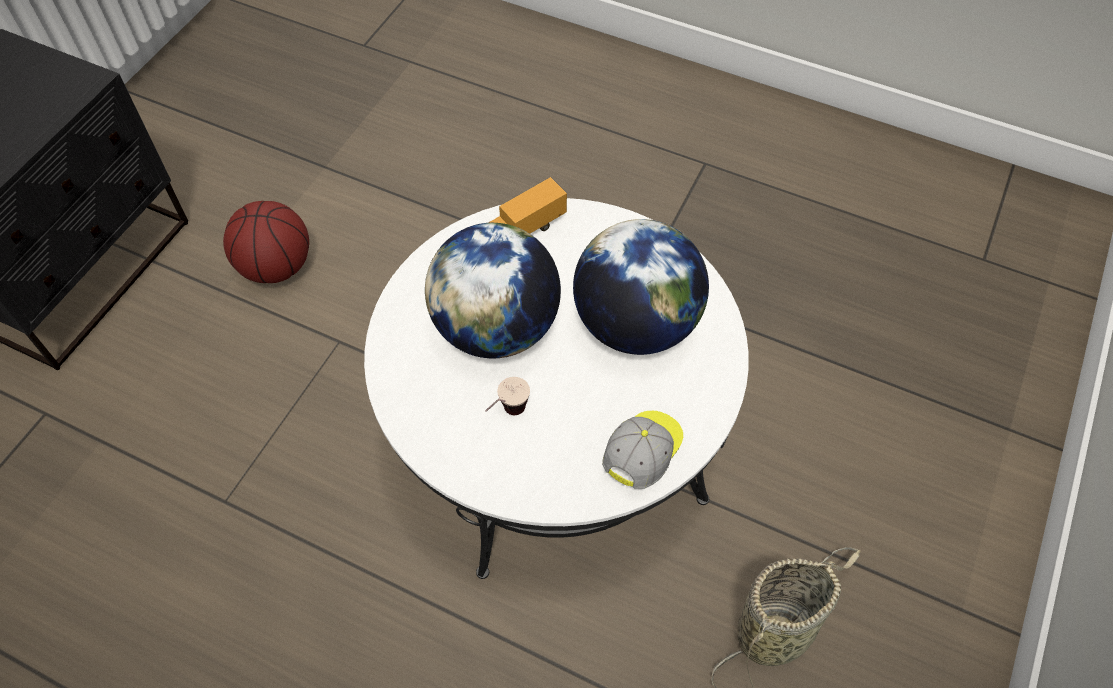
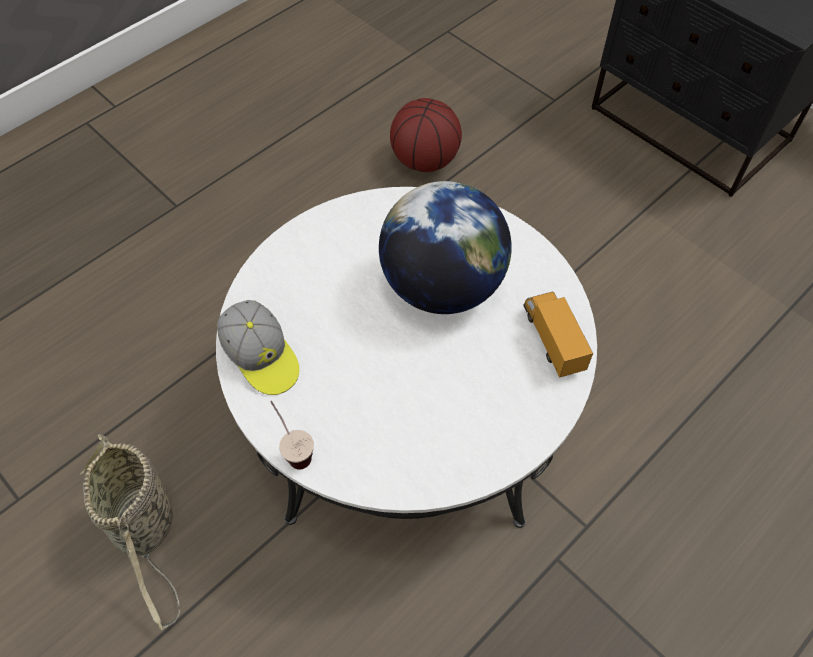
camera: 110 degrees right, 0 degrees up
basketball [223,201,309,283] -> basketball moved to [390,98,462,172]
cup [485,377,530,415] -> cup moved to [270,401,314,470]
globe [573,219,709,355] -> none

